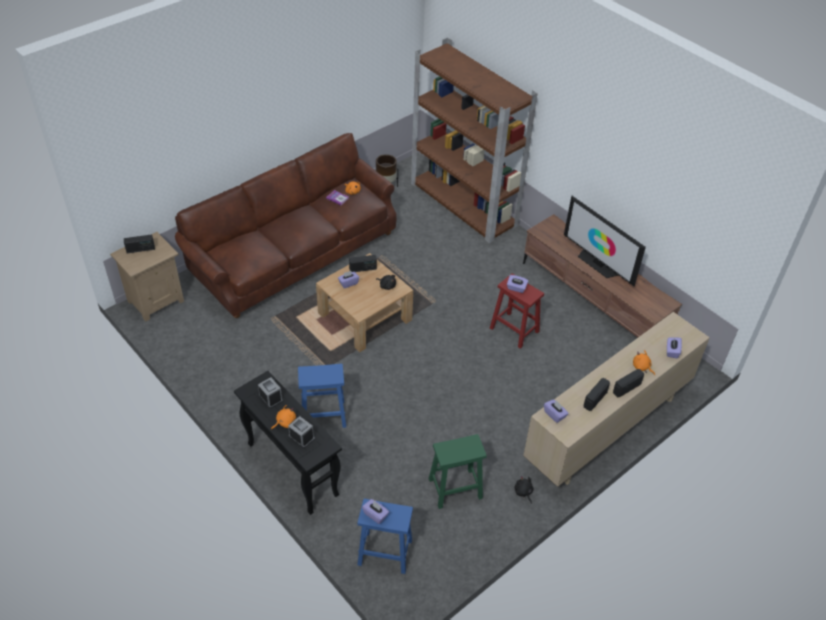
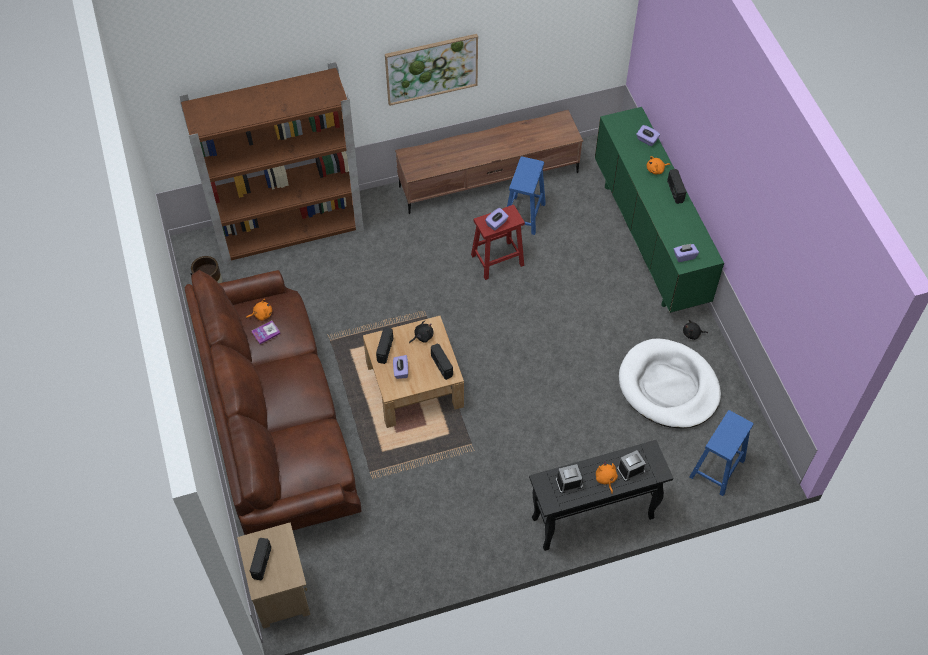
camera: 65 degrees left, 10 degrees up
blue stool [298,364,346,428] -> blue stool moved to [507,156,546,235]
purple tissue box [362,499,389,524] -> none
green stool [429,434,487,509] -> white dog bed [619,339,721,428]
beige cabinet [523,312,710,487] -> green cabinet [595,107,724,313]
television [564,196,646,286] -> none
radio [583,378,610,411] -> radio moved to [431,343,453,380]
none -> picture [385,34,478,106]

